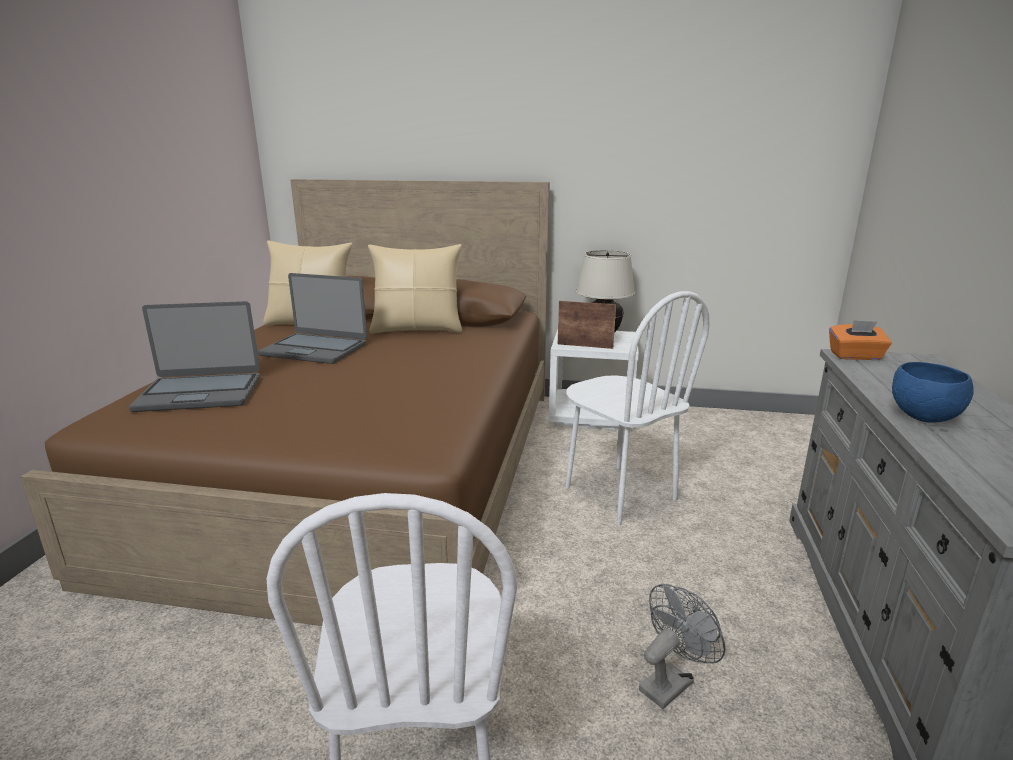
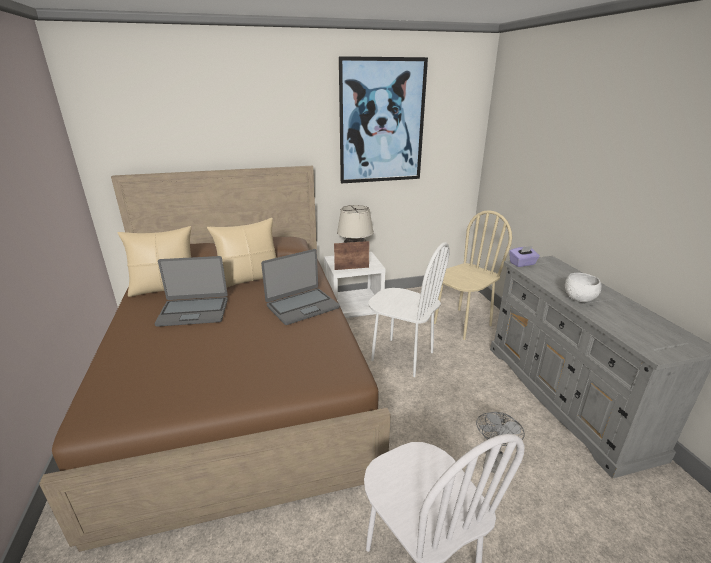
camera: 25 degrees left, 5 degrees up
laptop [129,301,260,412] -> laptop moved to [261,249,340,325]
orange tissue box [829,320,892,360] -> purple tissue box [509,246,540,267]
blue bowl [892,362,974,423] -> white bowl [565,273,601,302]
none -> picture [339,56,428,184]
none -> beige chair [434,210,512,340]

